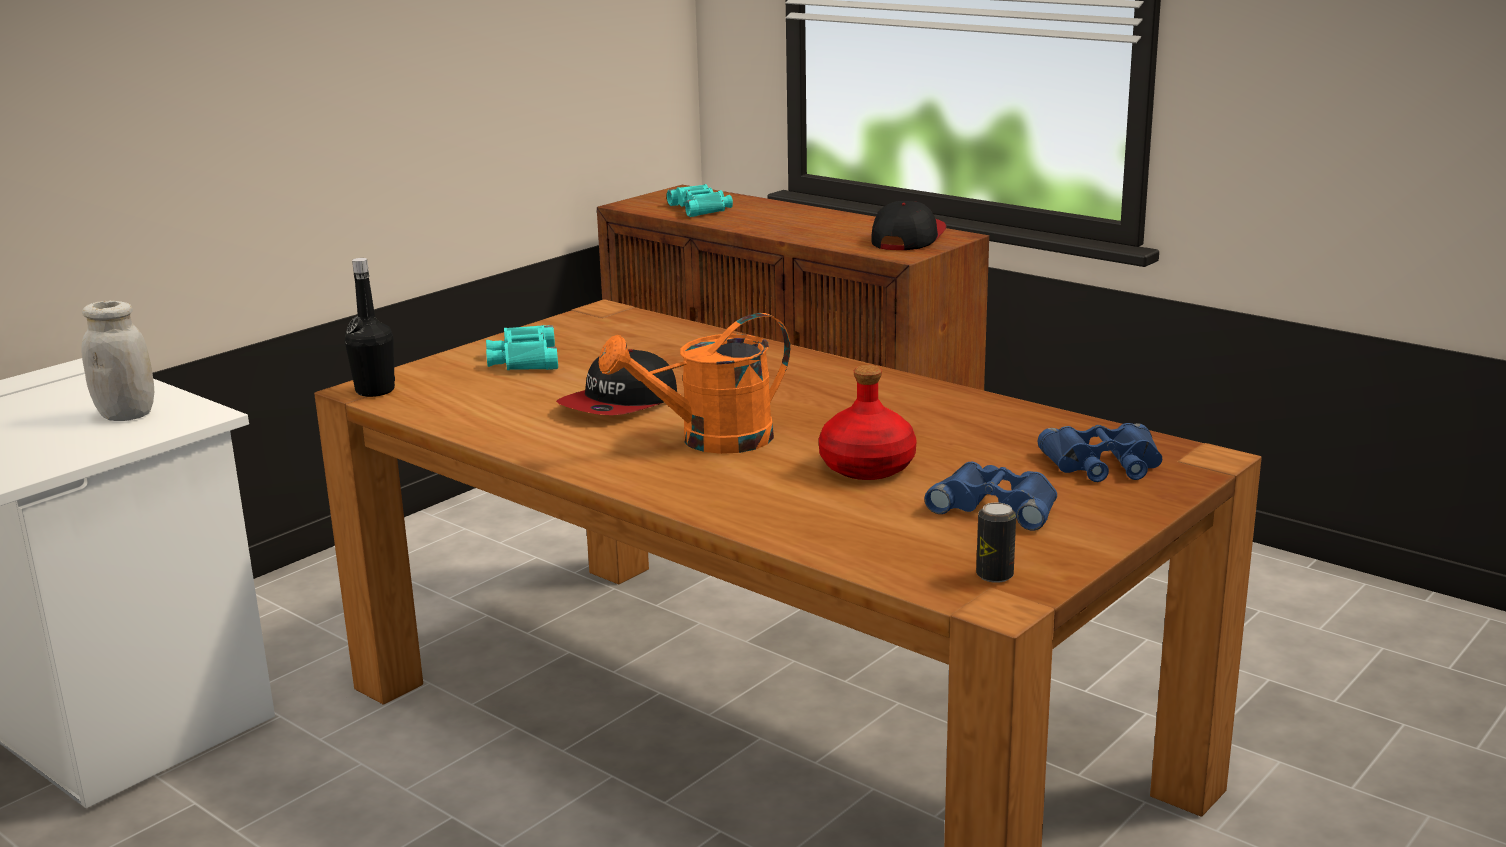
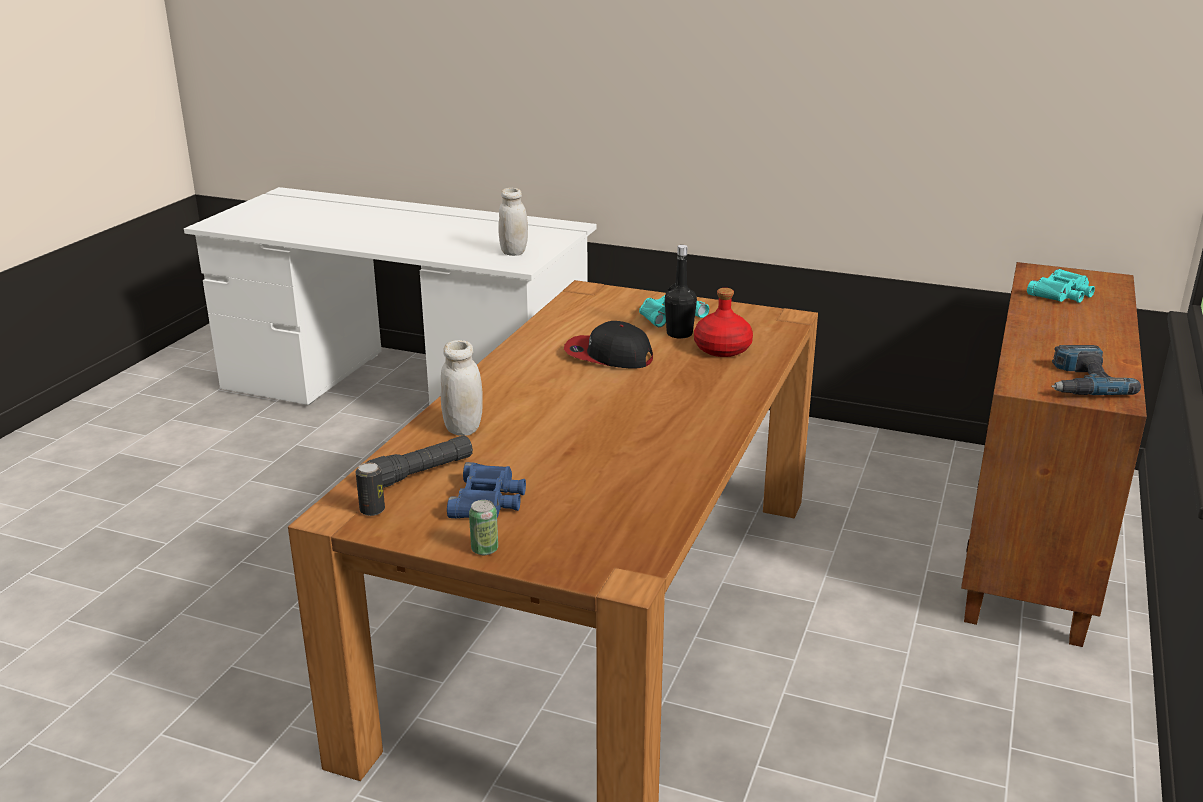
camera: 70 degrees right, 5 degrees up
black bottle [345,258,395,397] -> black bottle moved to [665,245,697,339]
orange watering can [599,313,790,454] -> none
red bottle [819,365,916,480] -> red bottle moved to [694,288,753,357]
cap [871,201,946,250] -> power drill [1051,345,1141,395]
blue binoculars [1038,423,1162,482] -> none
none -> black flashlight [366,436,473,488]
none -> white jar [441,340,483,436]
none -> can [469,500,498,555]

